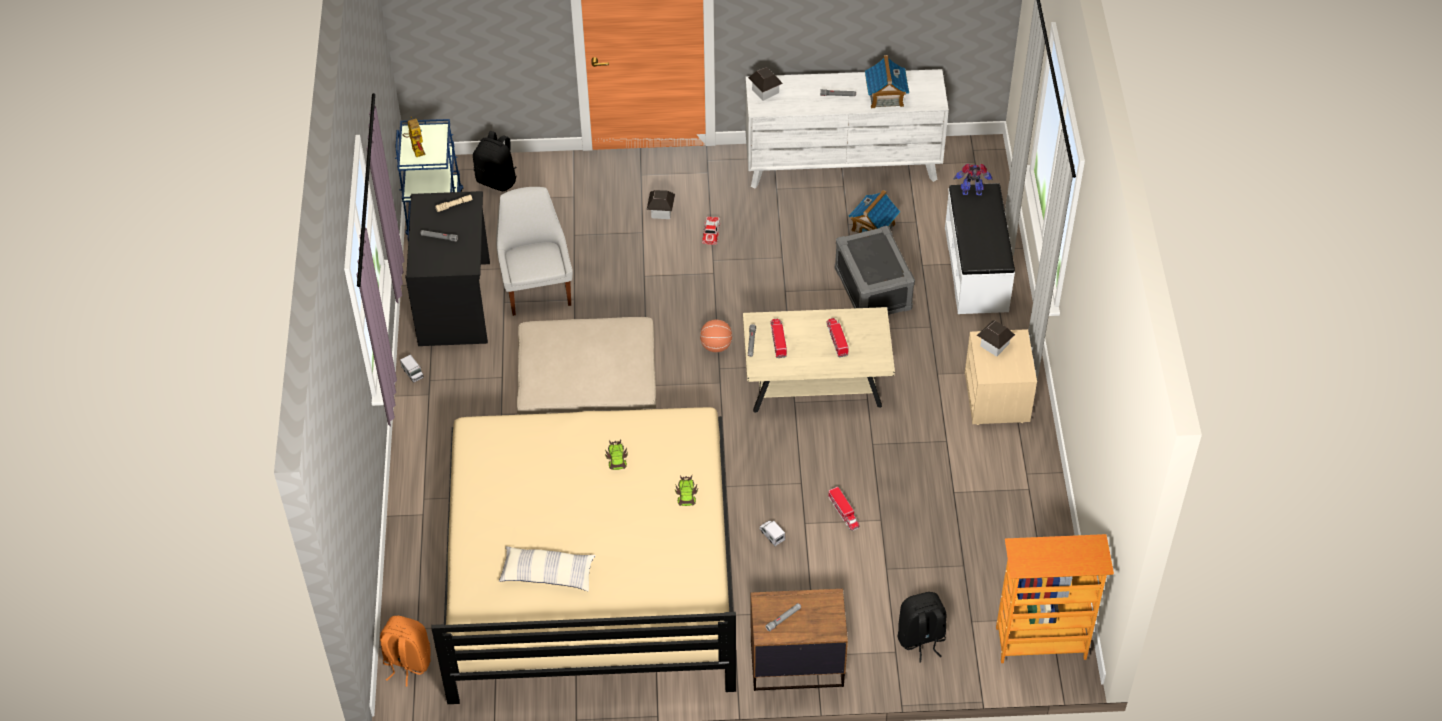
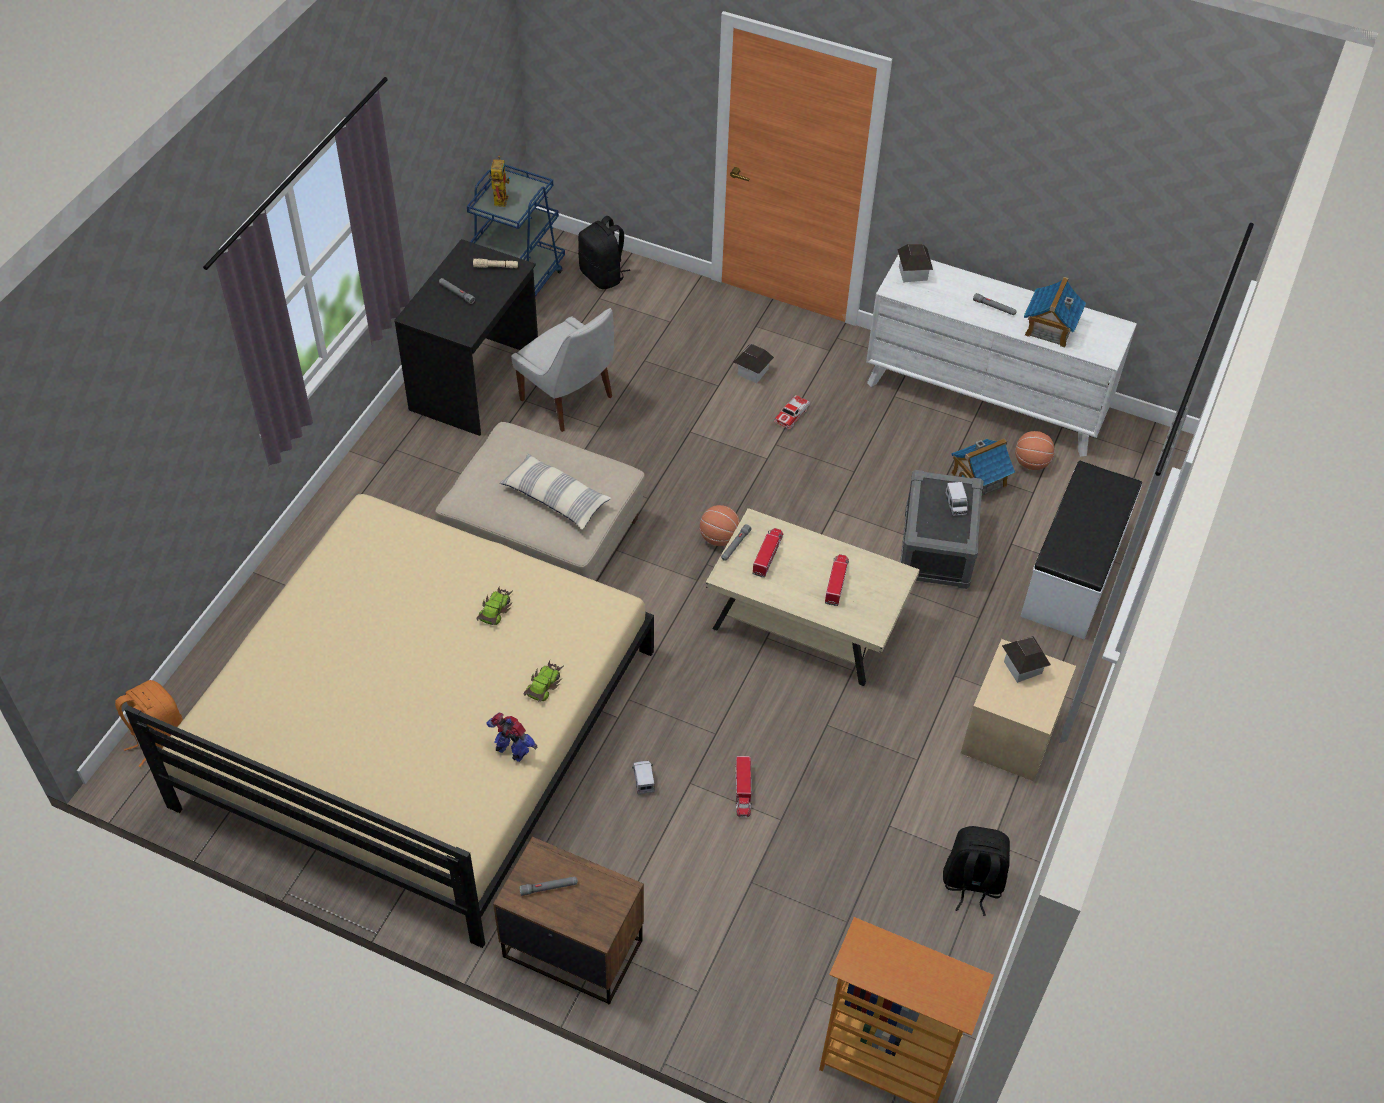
camera: 25 degrees right, 0 degrees up
toy truck [400,355,424,382] -> toy truck moved to [945,482,969,516]
white chair [496,187,573,316] -> white chair turned 120 degrees clockwise [511,308,614,432]
pillow [499,546,595,591] -> pillow moved to [500,453,612,530]
black backpack [898,592,946,662] -> black backpack moved to [943,826,1010,916]
toy robot [954,164,993,195] -> toy robot moved to [486,713,538,762]
none -> basketball [1015,431,1054,470]

